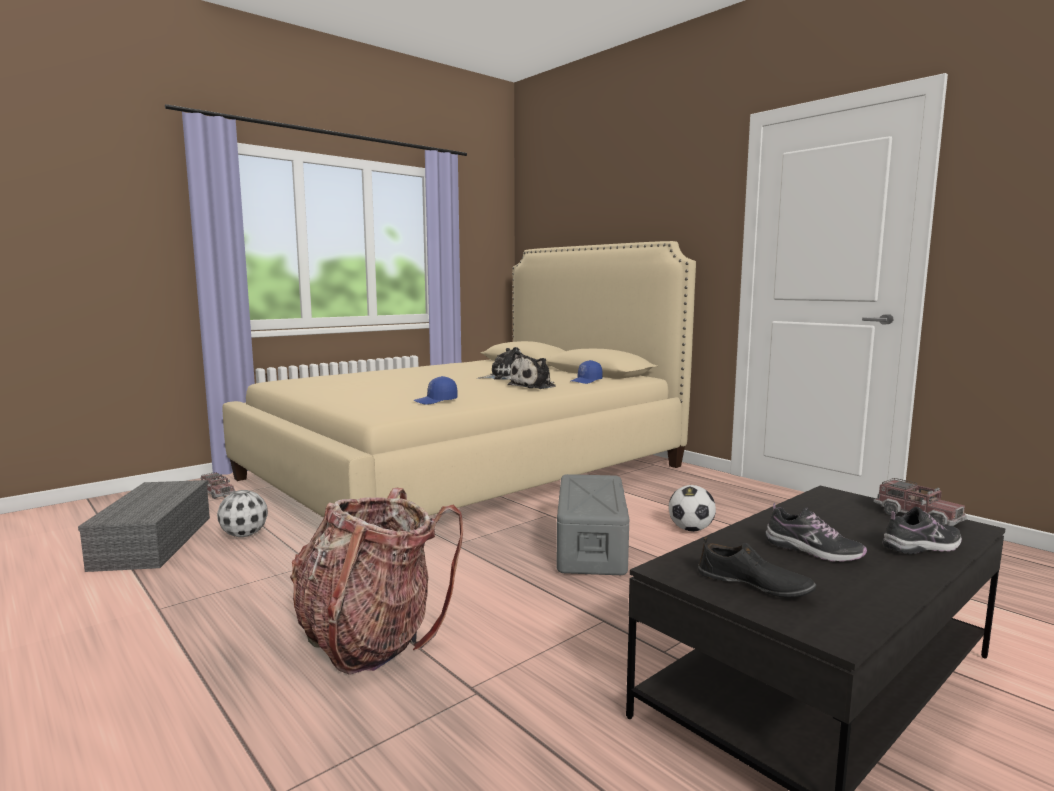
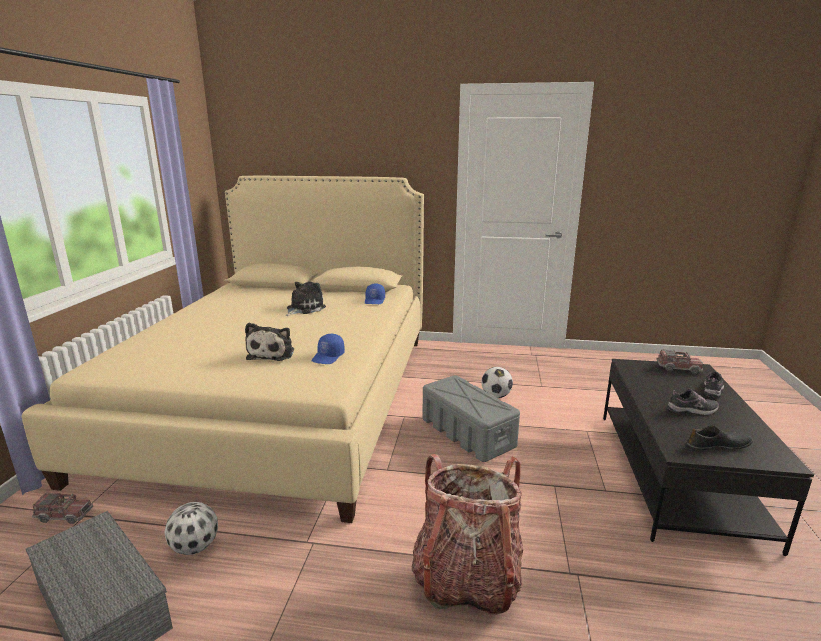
camera: 40 degrees left, 10 degrees up
plush toy [508,351,556,389] -> plush toy moved to [245,323,294,361]

